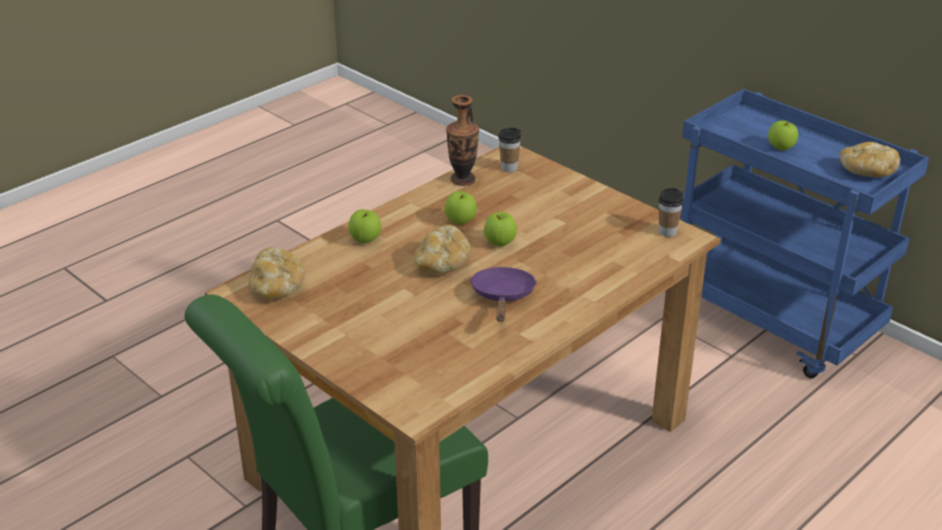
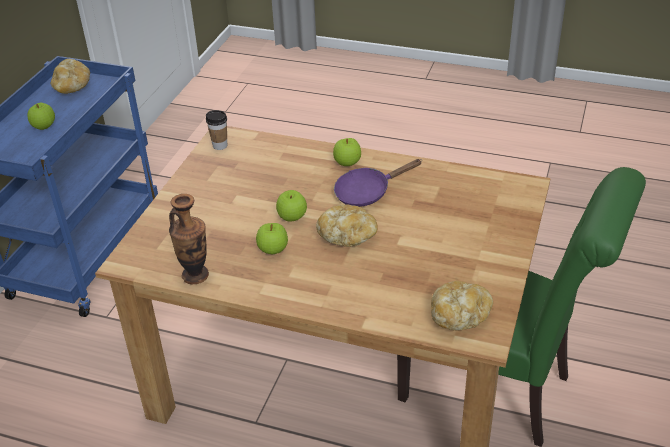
camera: 115 degrees left, 5 degrees up
apple [348,209,381,244] -> apple moved to [333,138,361,166]
cup [498,128,522,172] -> none

